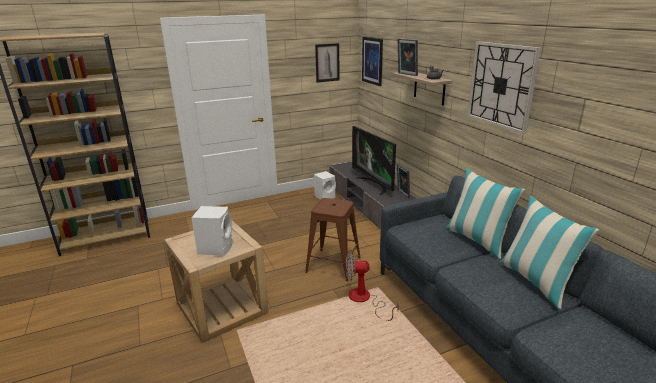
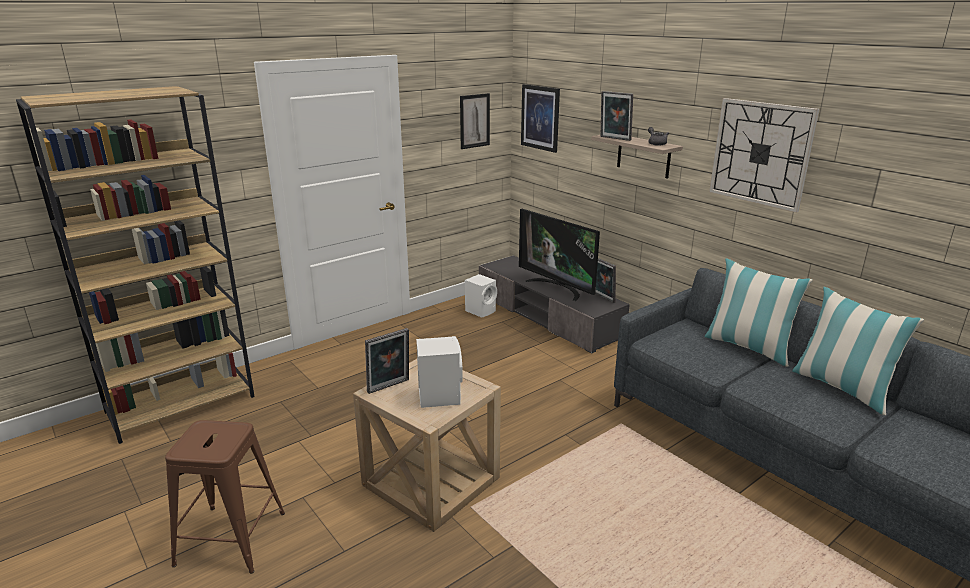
camera: 15 degrees left, 0 degrees up
brown stool [305,198,361,281] -> brown stool moved to [165,420,285,574]
fan [346,253,399,321] -> none
none -> picture frame [365,328,409,394]

